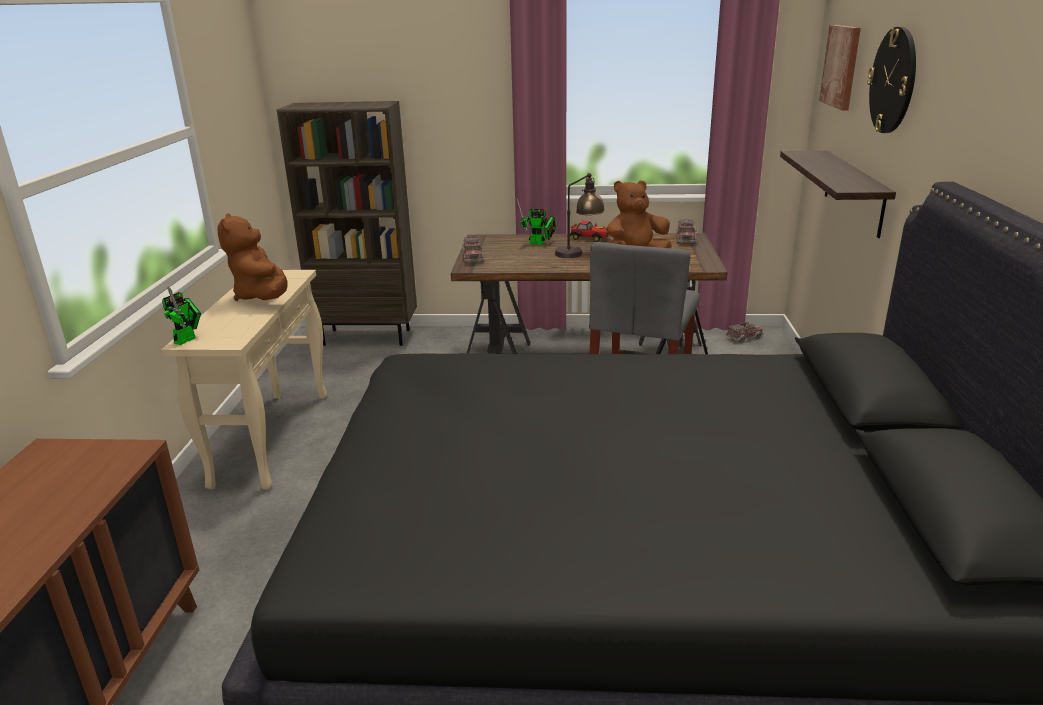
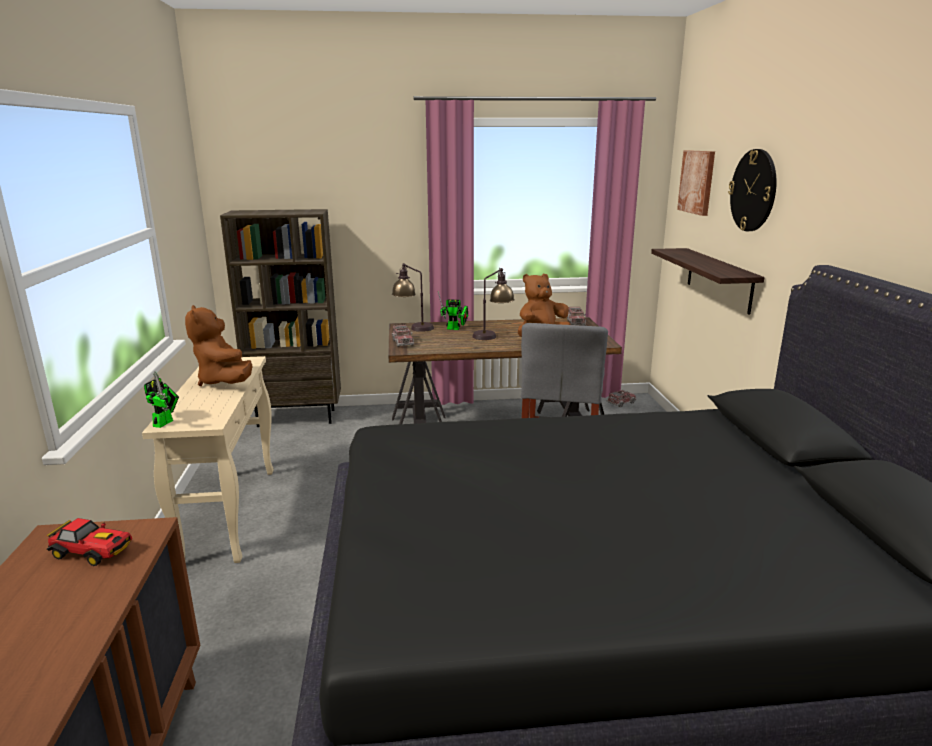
camera: 10 degrees left, 5 degrees down
toy car [570,221,610,242] -> toy car moved to [47,518,132,566]
none -> table lamp [392,263,434,332]

